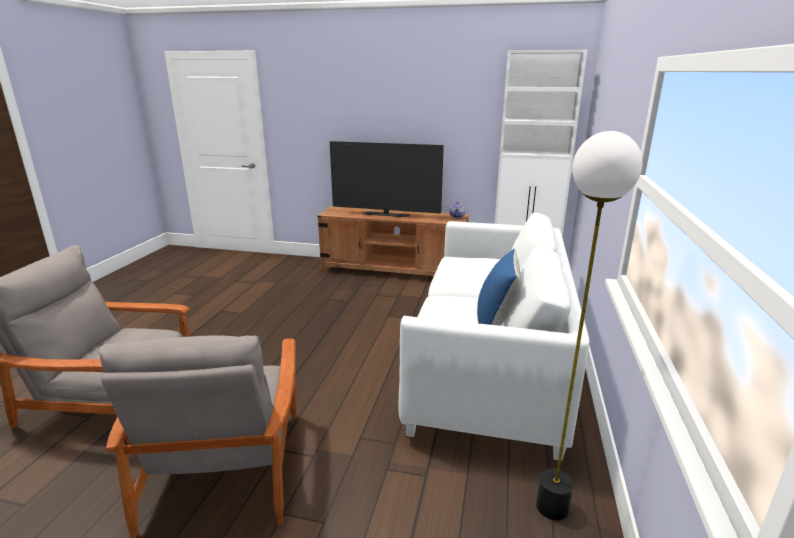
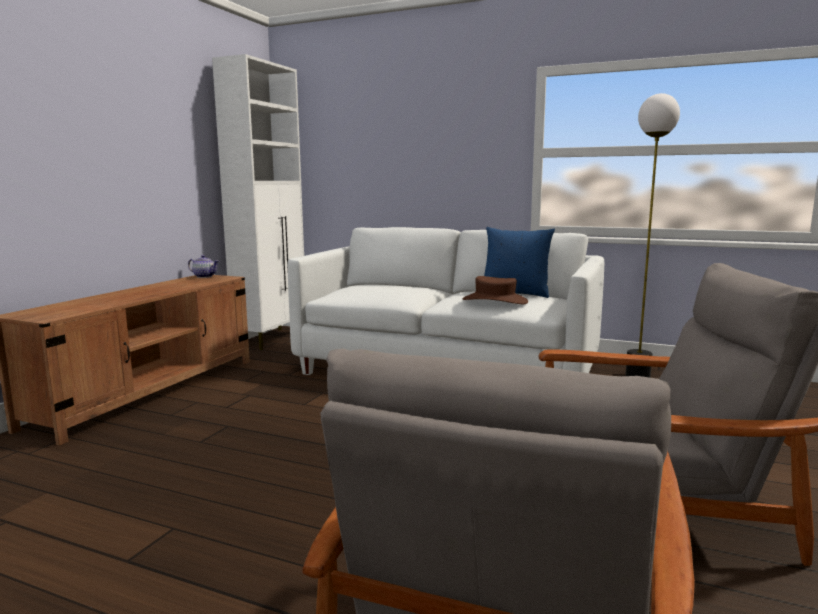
camera: 80 degrees left, 10 degrees down
television [330,141,444,217] -> none
none -> brown hat [463,276,528,304]

